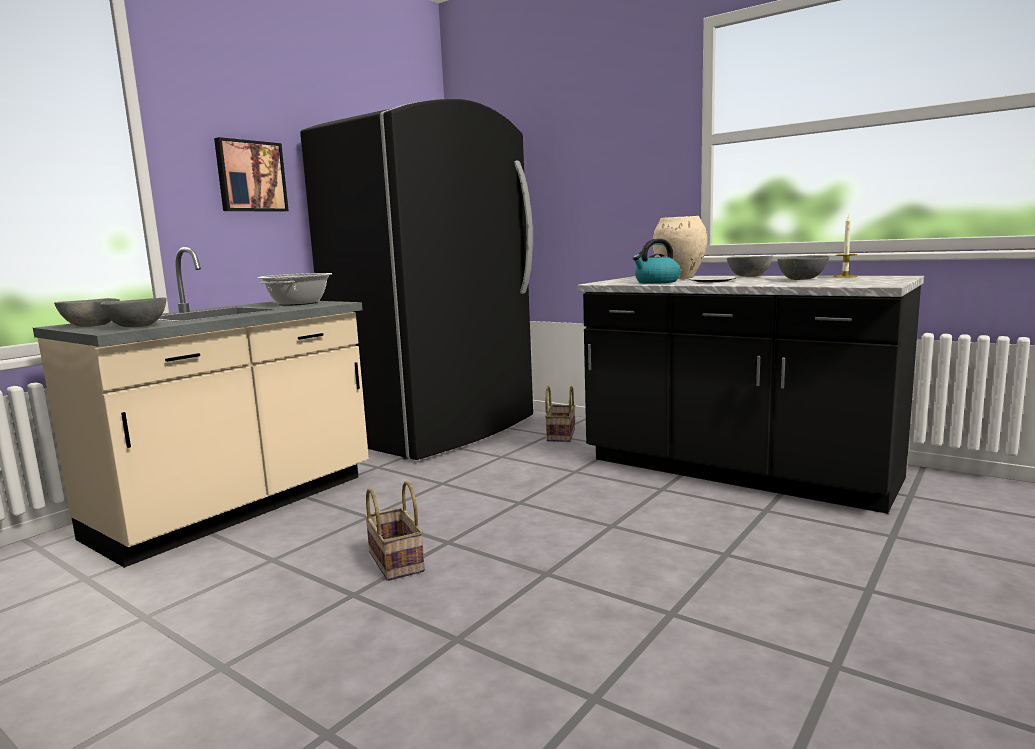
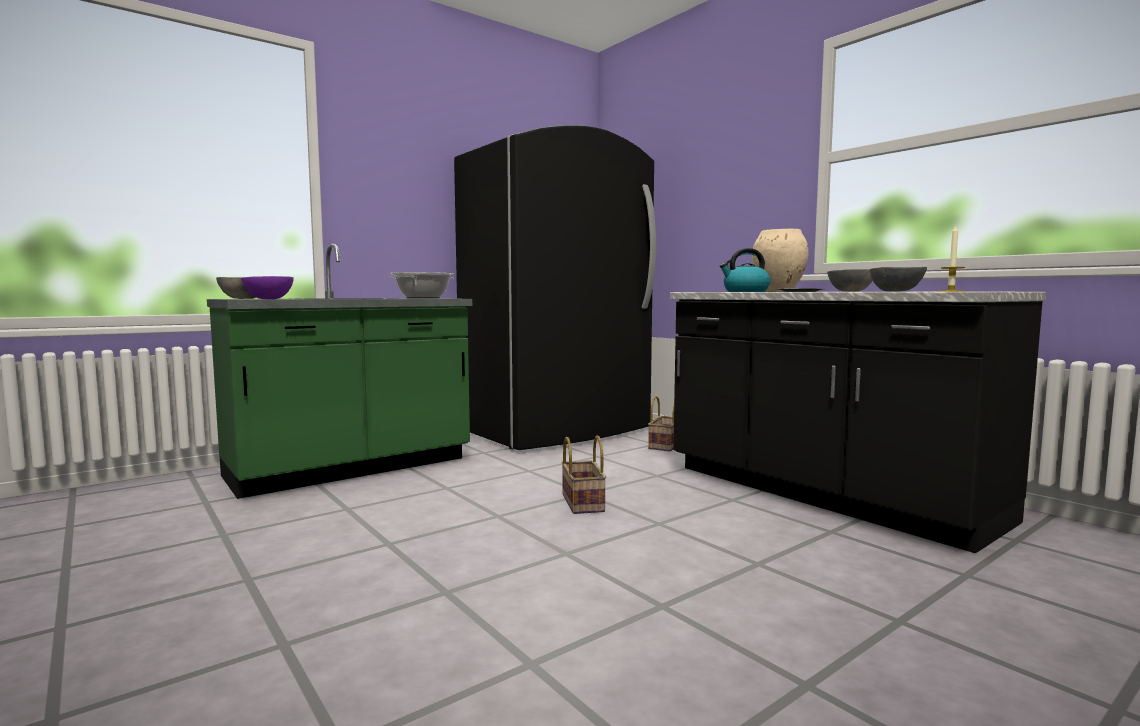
camera: 15 degrees right, 5 degrees down
beige counter [33,247,369,568] -> green counter [207,244,472,499]
grey bowl [100,298,167,327] -> purple bowl [241,276,294,299]
picture [214,137,289,212] -> none
basket [365,481,425,581] -> basket moved to [561,436,606,514]

